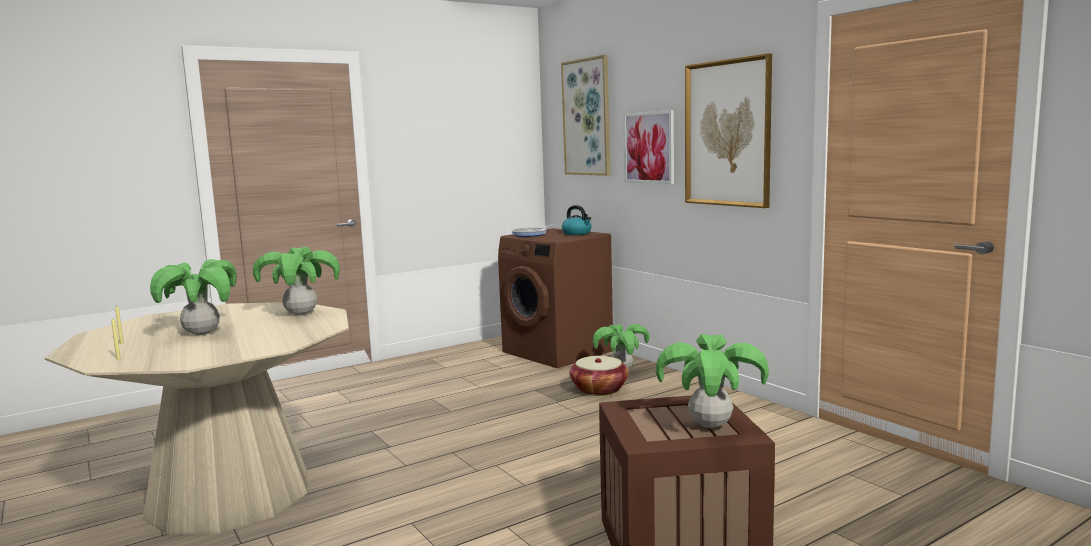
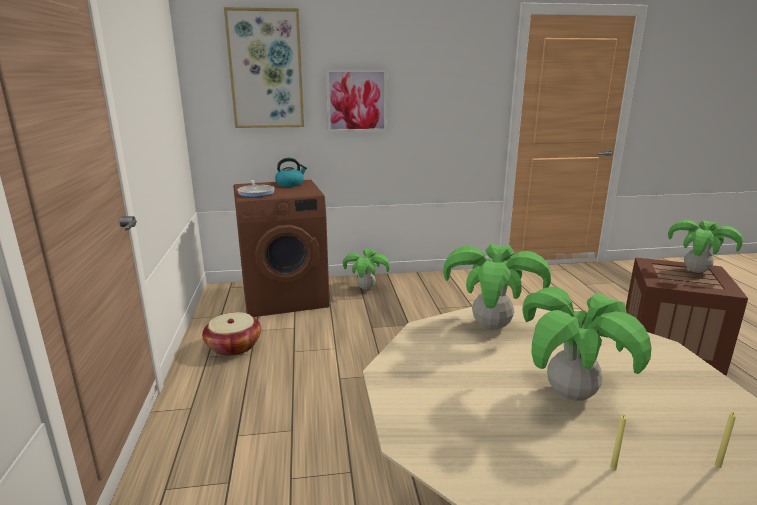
camera: 65 degrees left, 10 degrees up
basket [569,356,629,396] -> basket moved to [202,312,261,356]
picture [685,53,772,208] -> none

